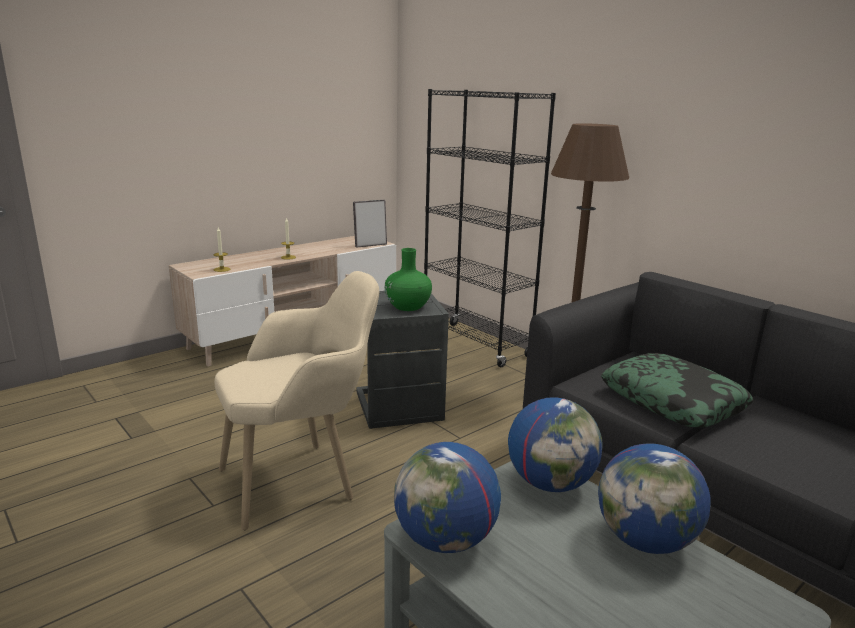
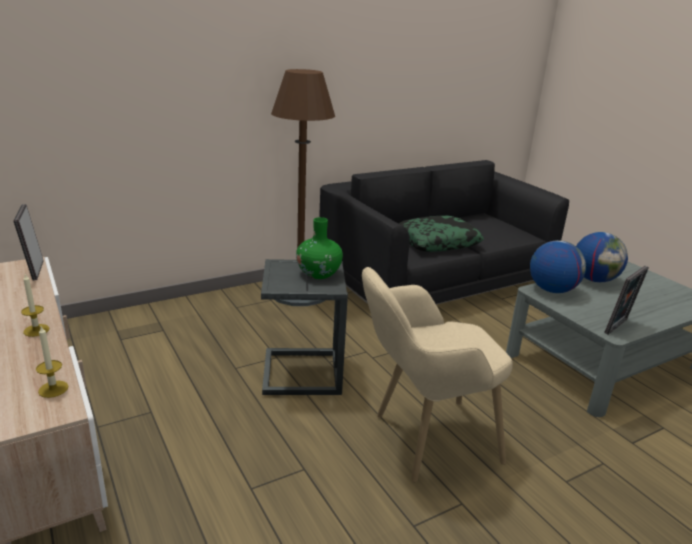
camera: 80 degrees left, 5 degrees up
beige armchair [214,271,379,530] -> beige armchair turned 90 degrees counterclockwise [362,267,513,482]
globe [394,442,501,553] -> picture frame [604,266,649,335]
black bookcase [424,89,556,367] -> none

